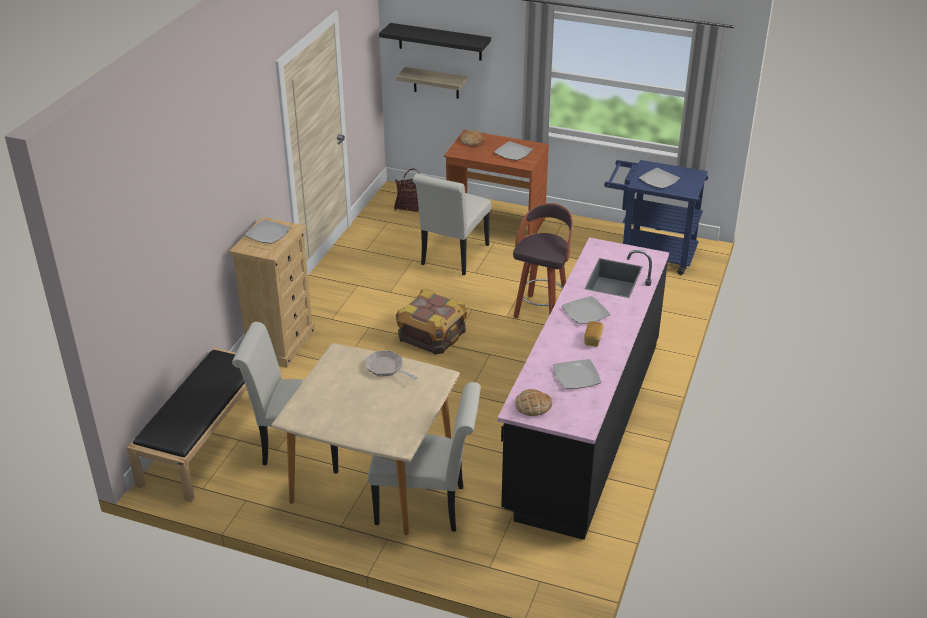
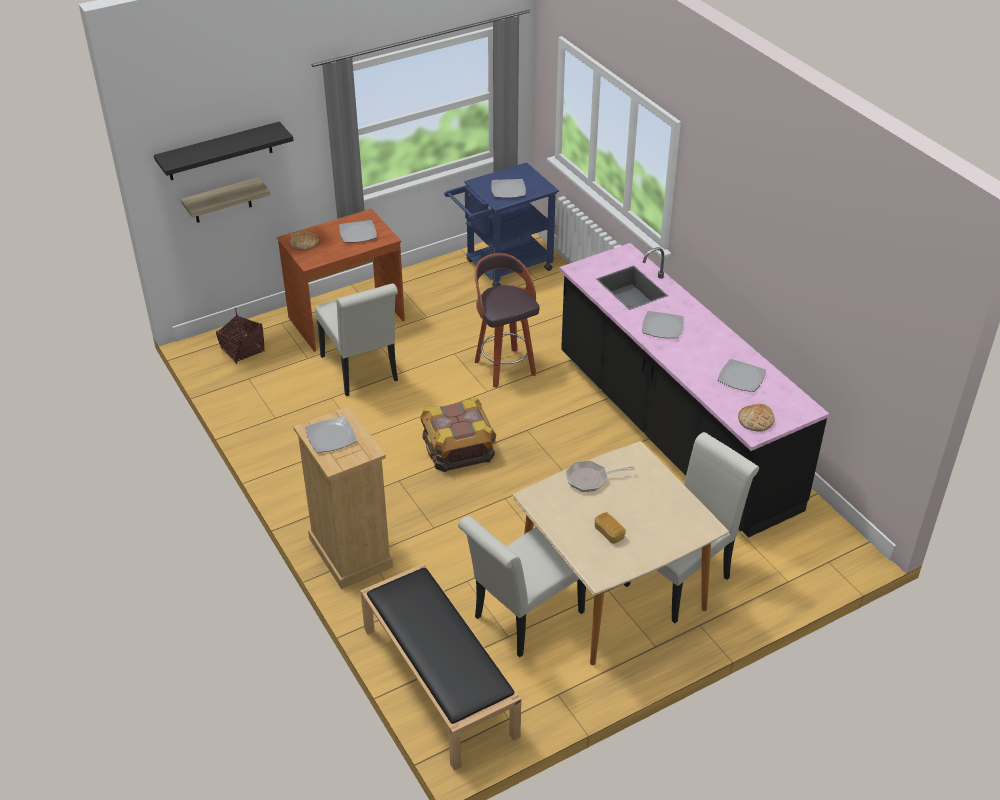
camera: 50 degrees left, 5 degrees up
bread [584,321,603,347] -> bread moved to [595,512,626,544]

